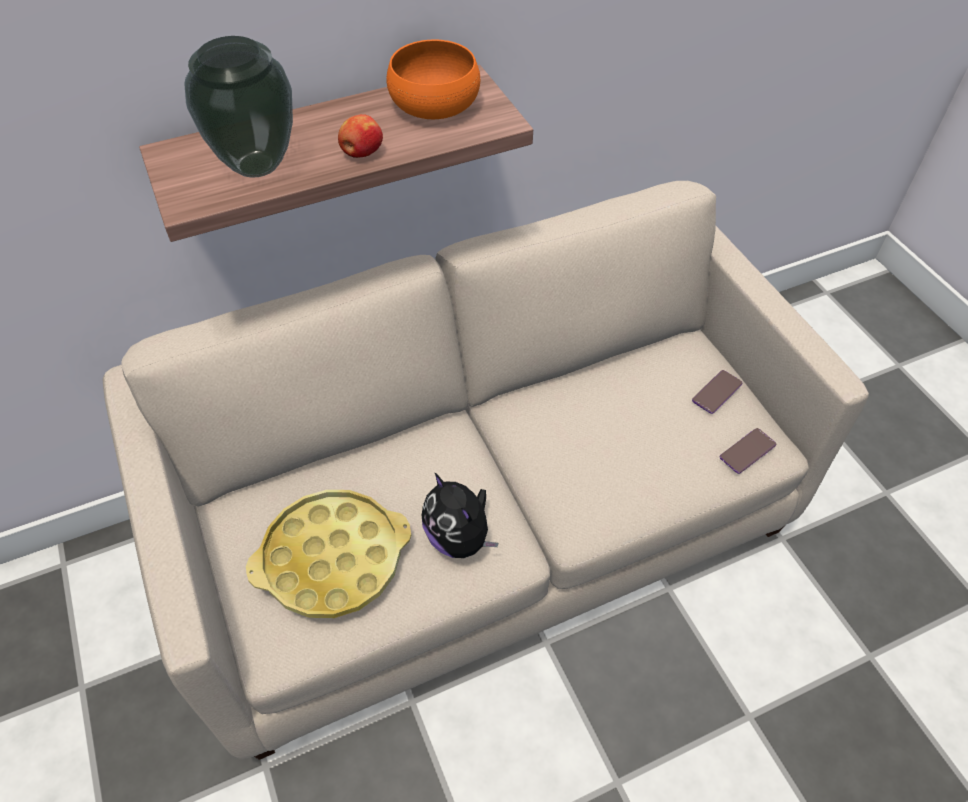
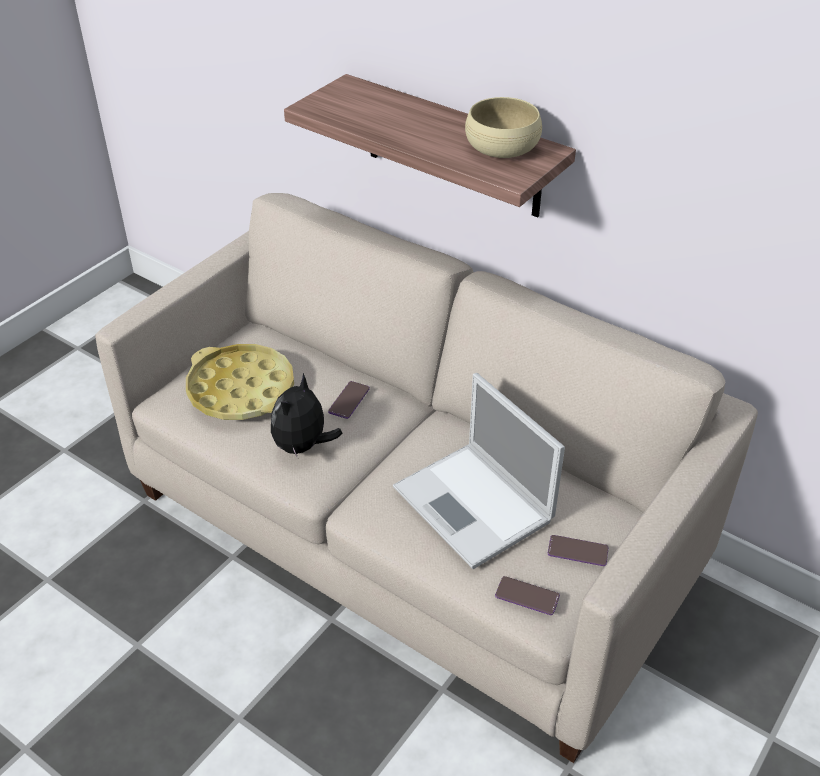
camera: 60 degrees right, 10 degrees down
vase [184,36,293,177] -> none
apple [338,114,383,158] -> none
orange bowl [386,39,480,119] -> beige bowl [465,97,542,158]
none -> phone [328,381,370,419]
none -> laptop [393,373,565,569]

